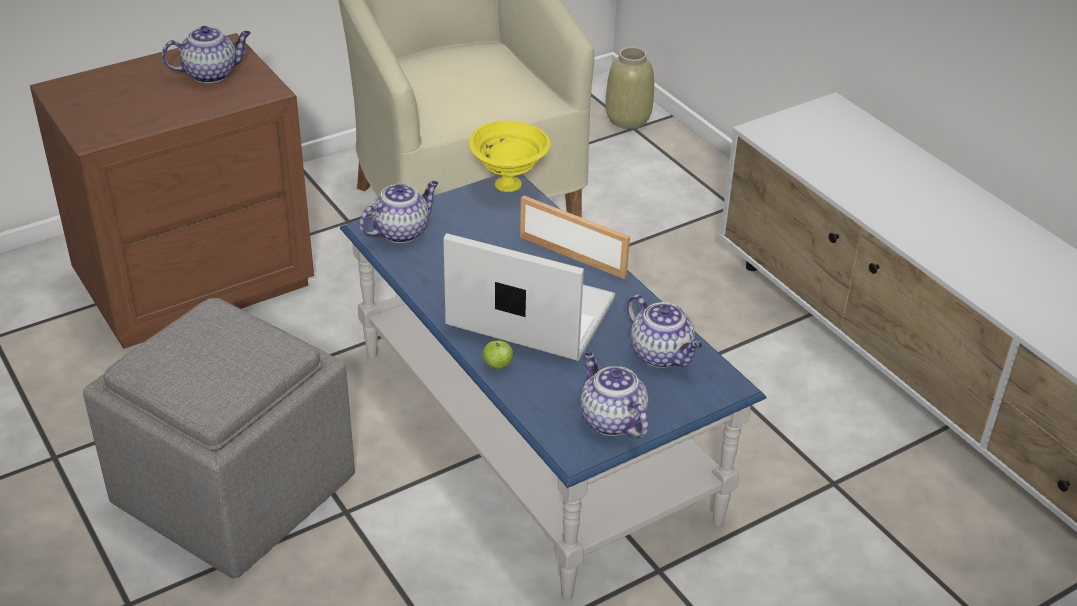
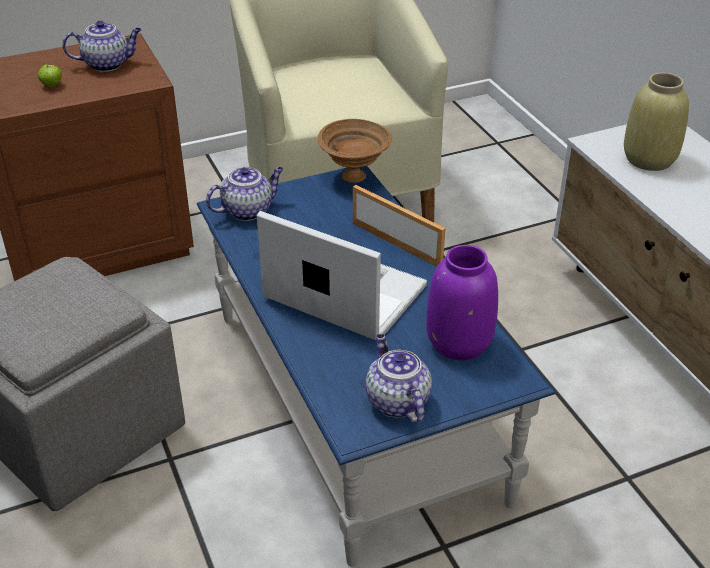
camera: 10 degrees right, 0 degrees up
yellow bowl [469,121,551,192] -> brown bowl [318,119,392,183]
apple [483,340,513,369] -> apple moved to [38,64,62,87]
beige vase [606,47,654,129] -> beige vase moved to [624,73,689,171]
teapot [627,294,702,368] -> purple vase [426,245,498,360]

